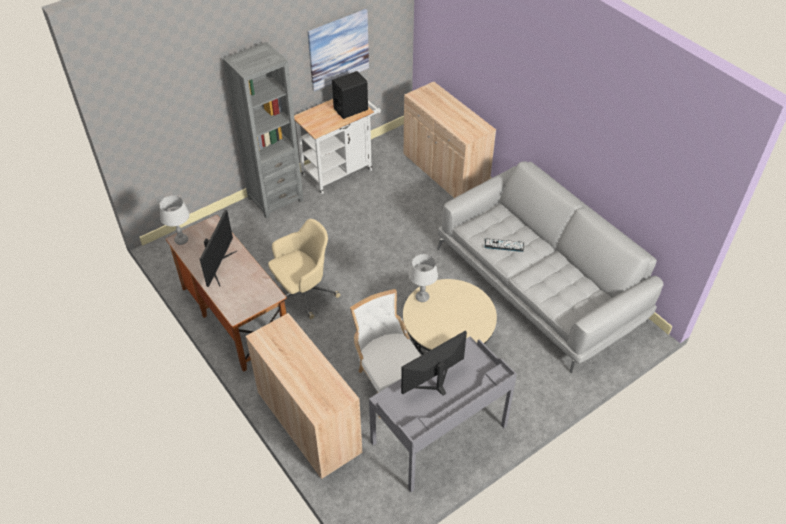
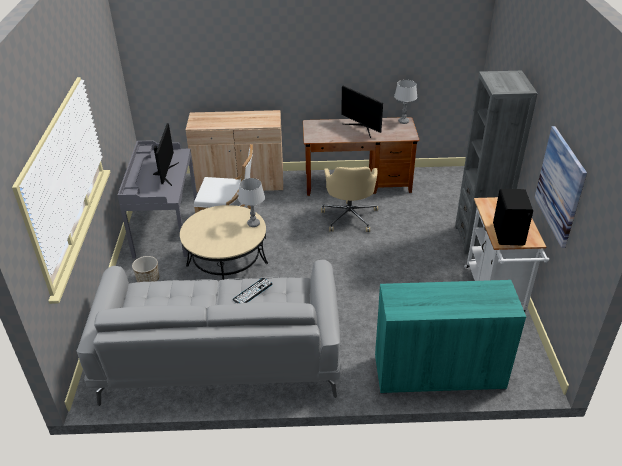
camera: 125 degrees right, 10 degrees down
beige cabinet [404,82,496,198] -> turquoise cabinet [375,280,526,394]
none -> planter [132,256,159,282]

